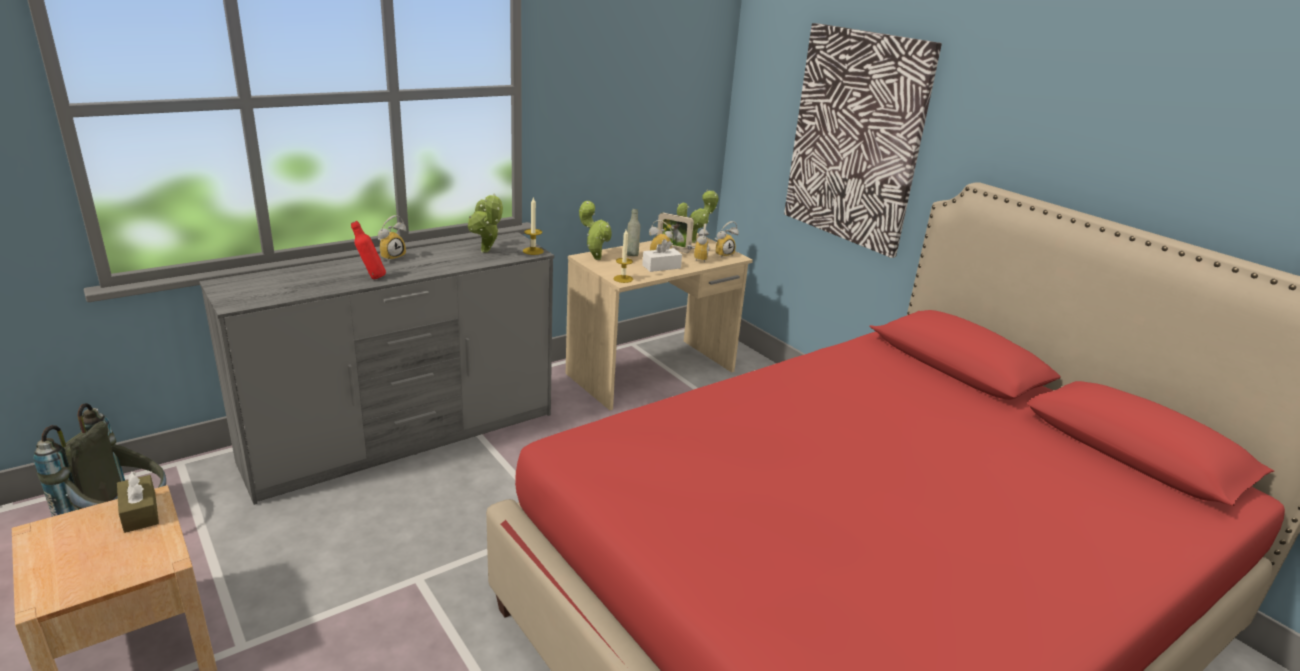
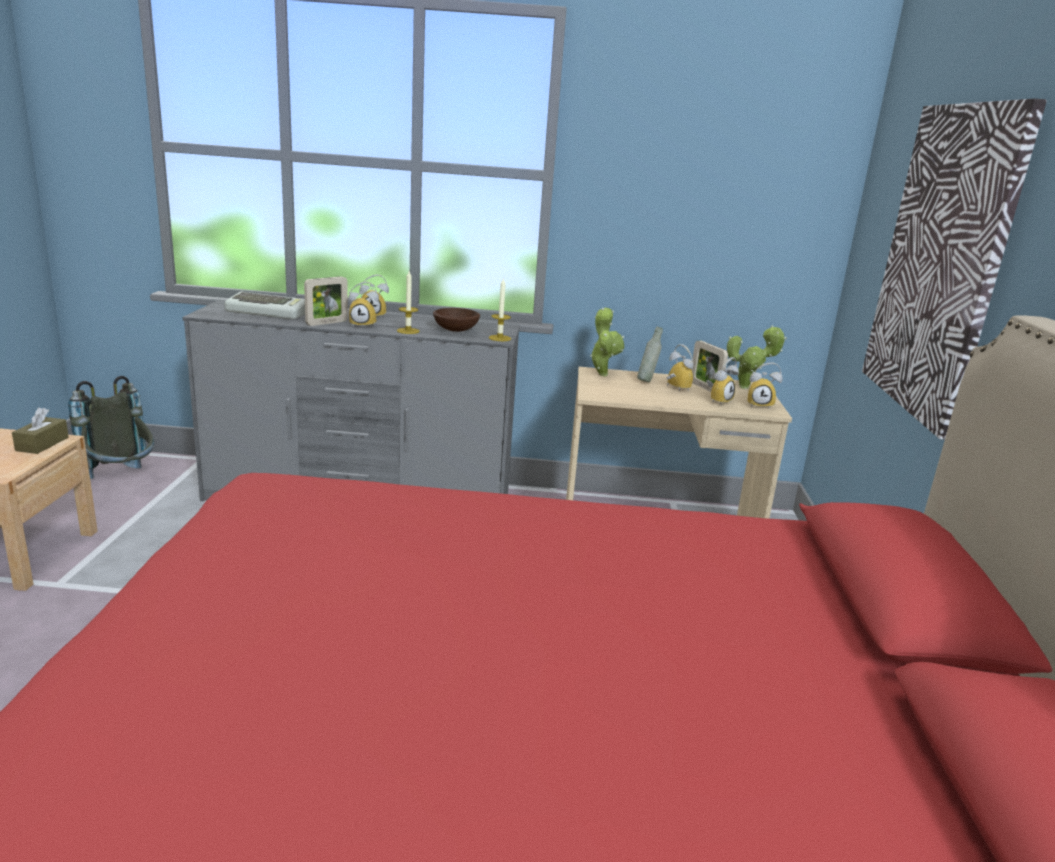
camera: 40 degrees right, 5 degrees down
red bottle [351,221,386,279] -> picture frame [304,276,348,326]
potted plant [468,194,503,253] -> brown bowl [433,308,480,332]
candle [613,229,633,283] -> candle moved to [397,271,420,334]
white tissue box [642,239,682,272] -> none
none -> keyboard [224,292,305,319]
none -> alarm clock [348,282,379,327]

